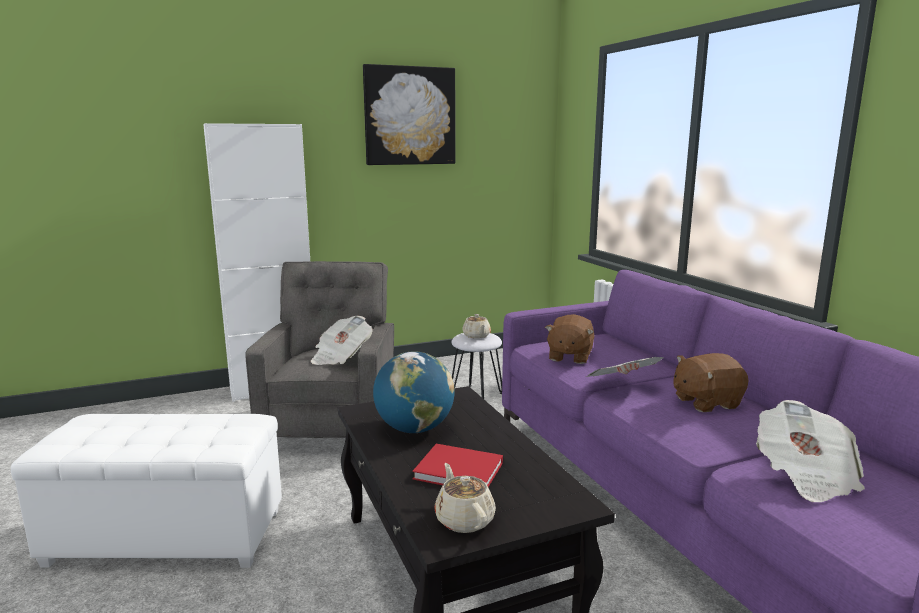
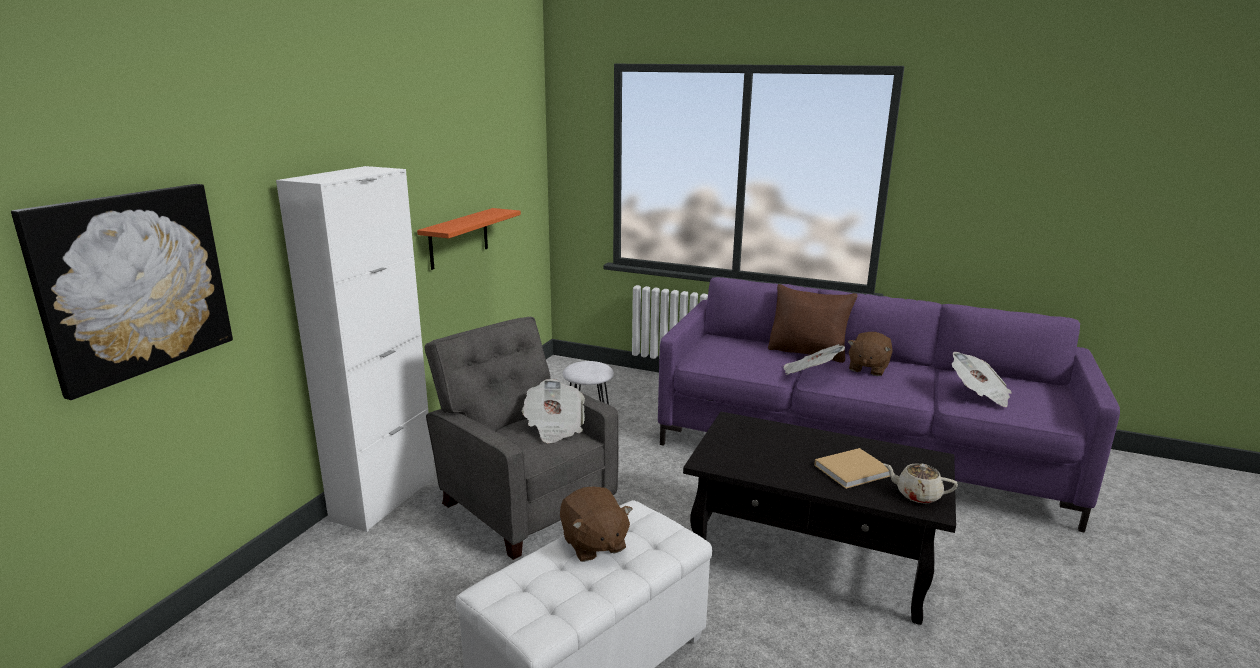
camera: 45 degrees left, 5 degrees up
picture [363,64,455,165] -> picture moved to [11,184,233,400]
globe [373,351,454,433] -> none
red book [412,444,503,487] -> beige book [814,448,890,489]
beige teapot [462,314,491,339] -> none
brown plush toy [545,314,594,364] -> brown plush toy moved to [560,487,632,562]
none -> orange shelf [417,208,521,270]
none -> brown pillow [768,284,858,363]

